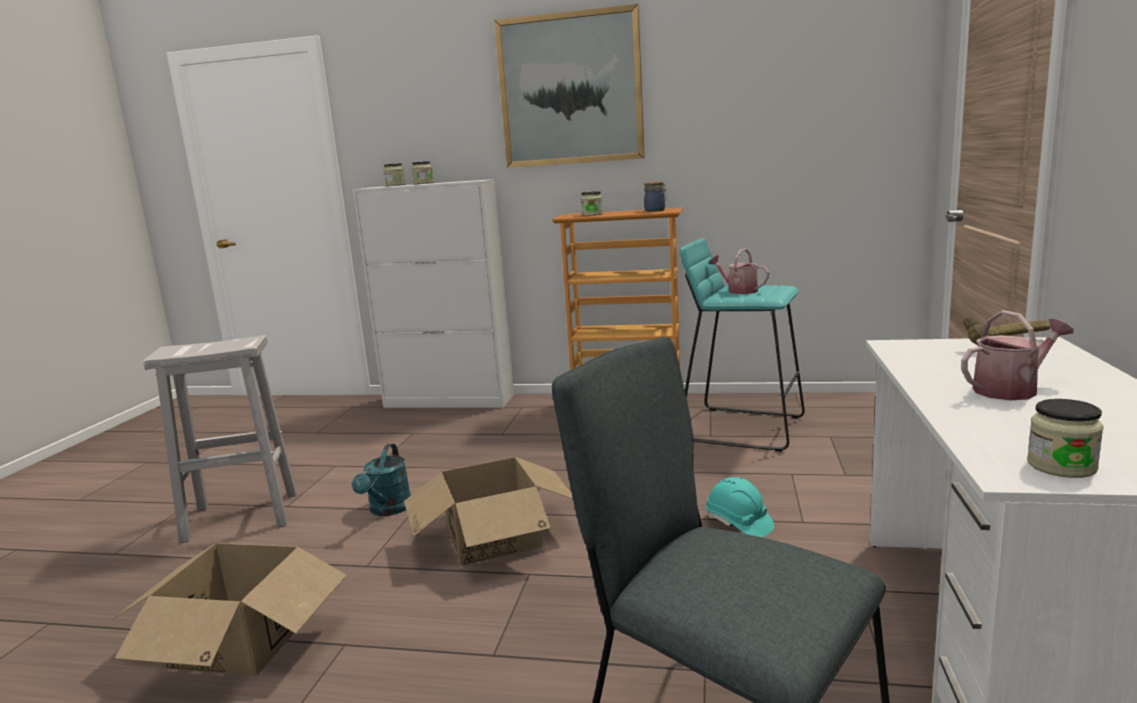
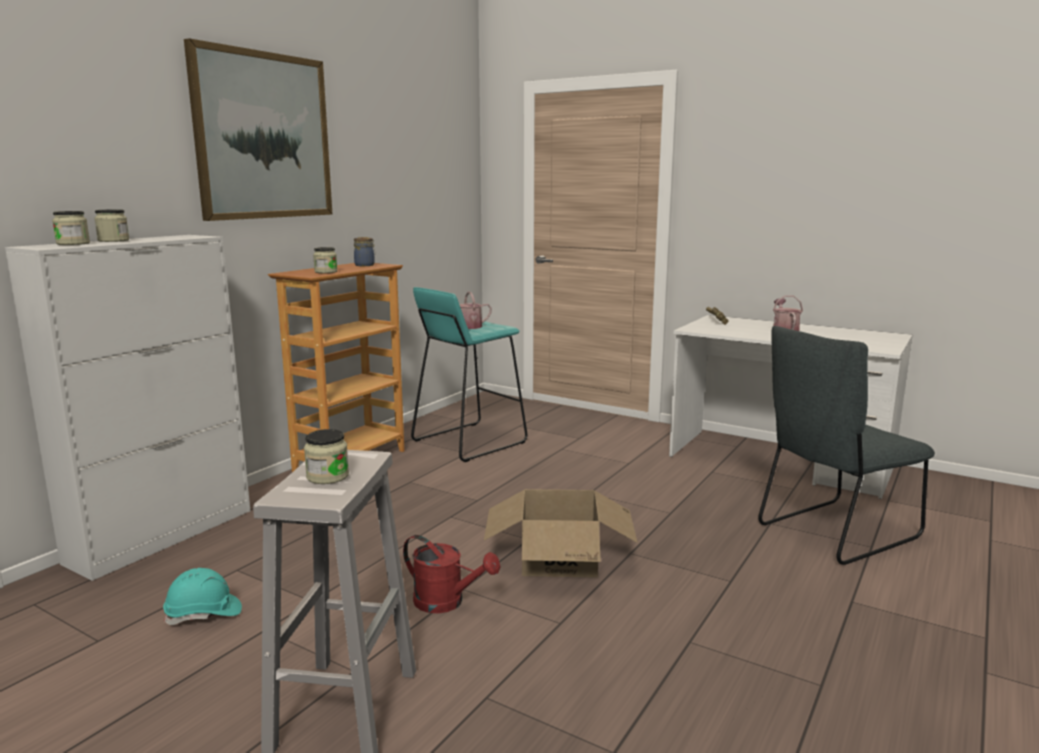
camera: 70 degrees left, 0 degrees up
cardboard box [111,543,347,676] -> none
turquoise watering can [352,444,411,516] -> red watering can [403,535,500,613]
turquoise hard hat [706,477,774,537] -> turquoise hard hat moved to [163,568,242,625]
jar [1027,399,1104,478] -> jar moved to [304,429,349,484]

